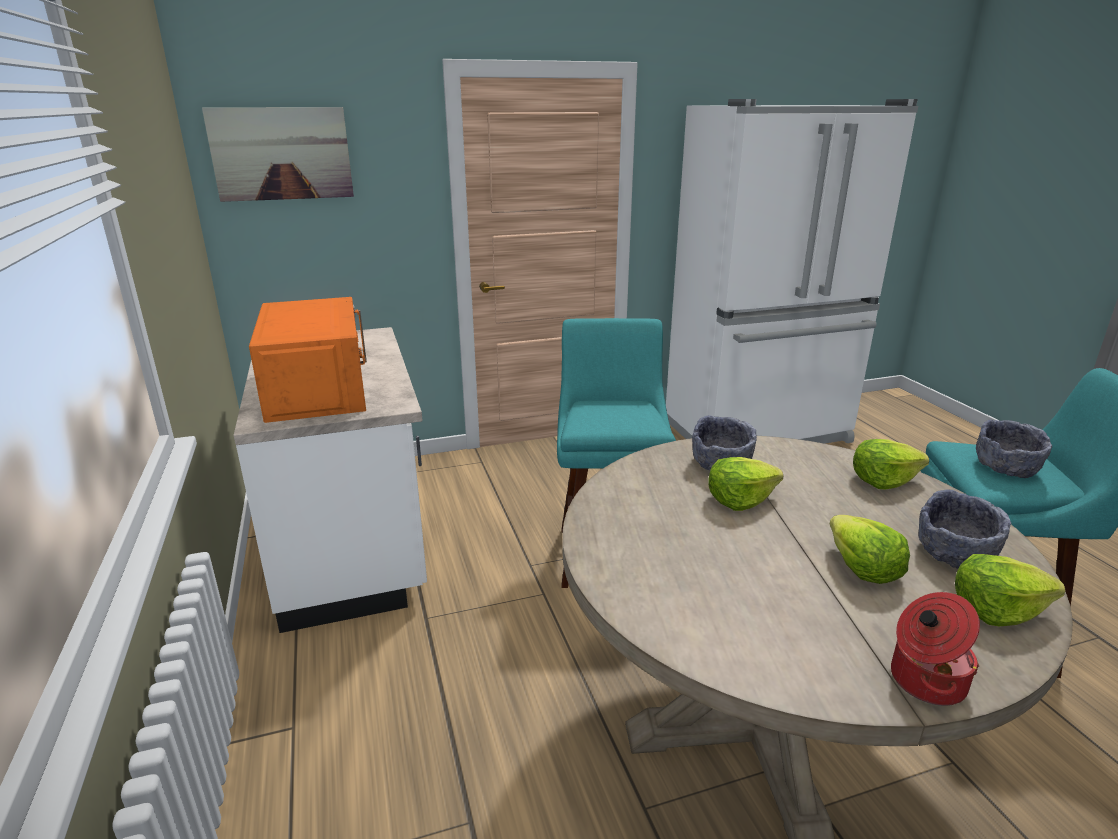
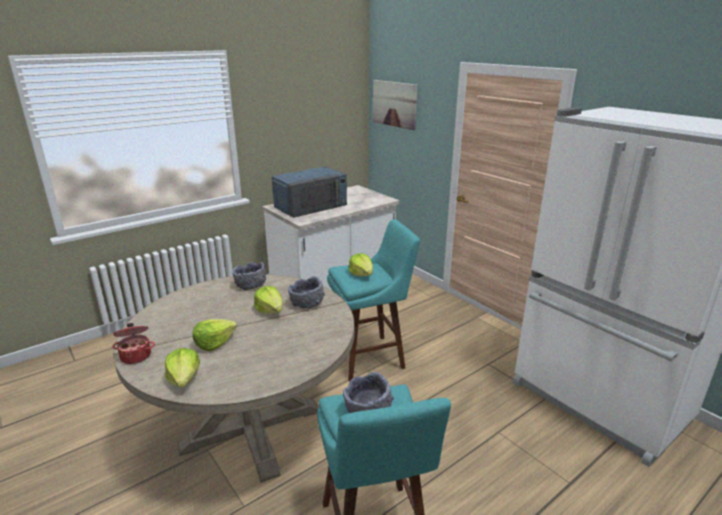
camera: 70 degrees right, 0 degrees up
orange microwave [249,297,367,423] -> blue microwave [272,167,347,218]
lettuce [853,439,929,490] -> lettuce moved to [348,253,373,276]
grey bowl [918,490,1011,569] -> grey bowl moved to [232,262,266,290]

